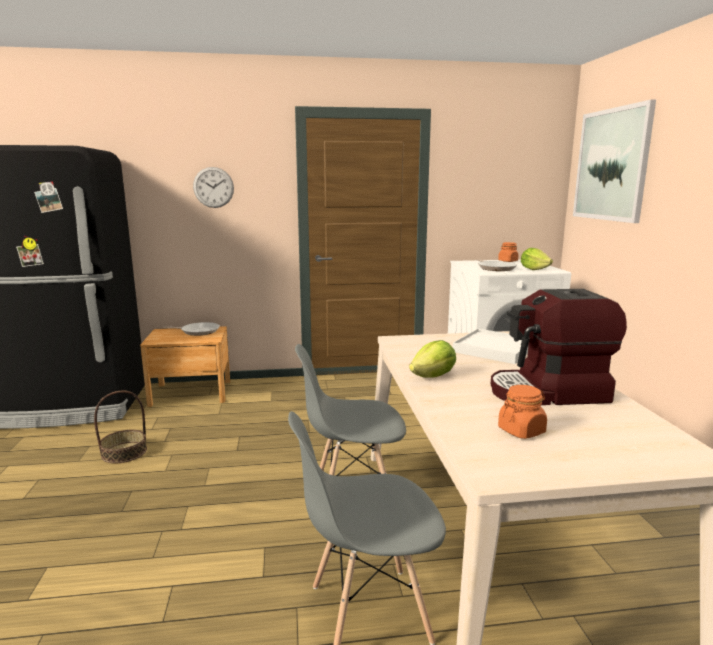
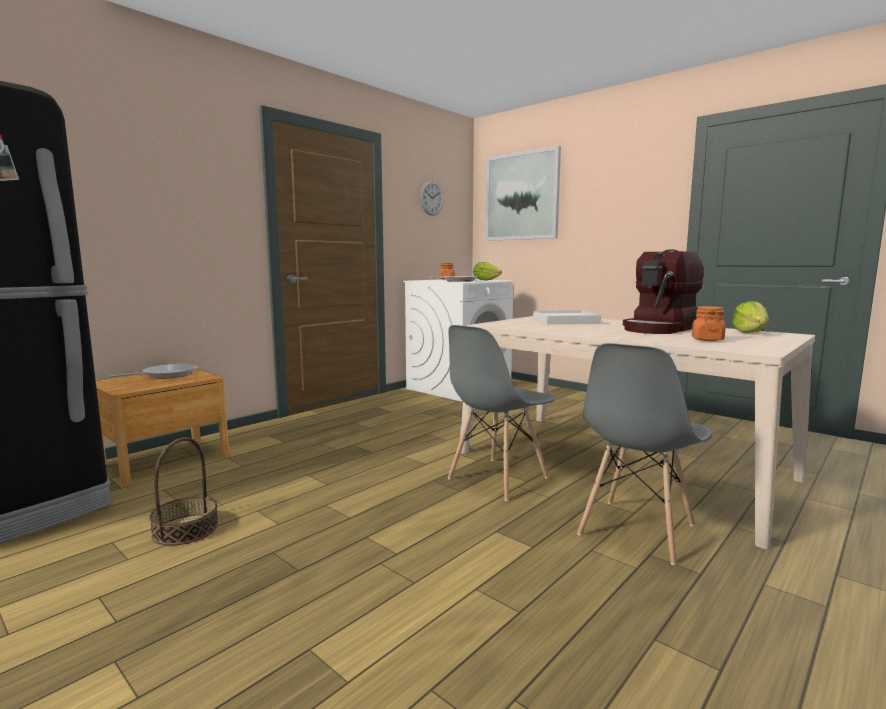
camera: 40 degrees left, 5 degrees down
wall clock [193,167,234,208] -> wall clock moved to [420,181,443,216]
lettuce [409,340,456,378] -> lettuce moved to [732,301,769,333]

